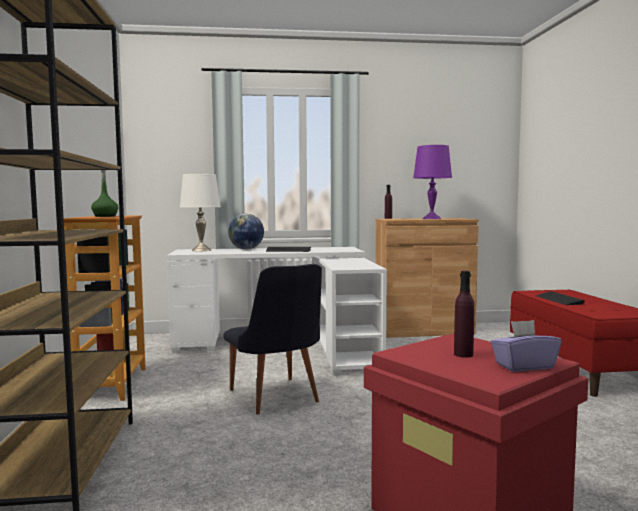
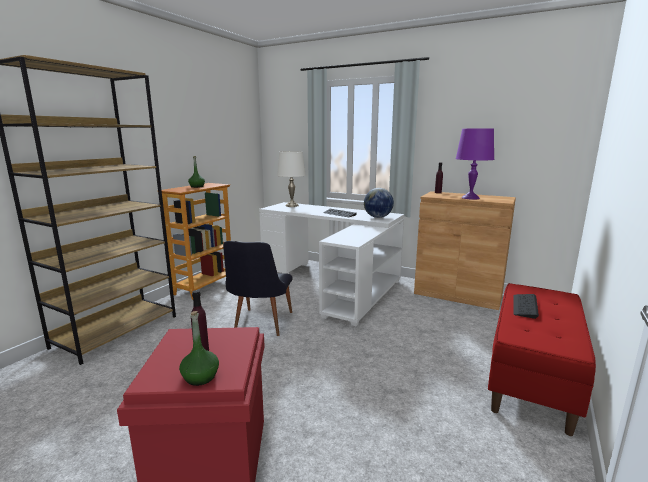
camera: 35 degrees right, 10 degrees up
globe [228,214,264,250] -> globe moved to [364,188,394,218]
purple tissue box [491,320,562,371] -> green bottle [179,311,219,386]

